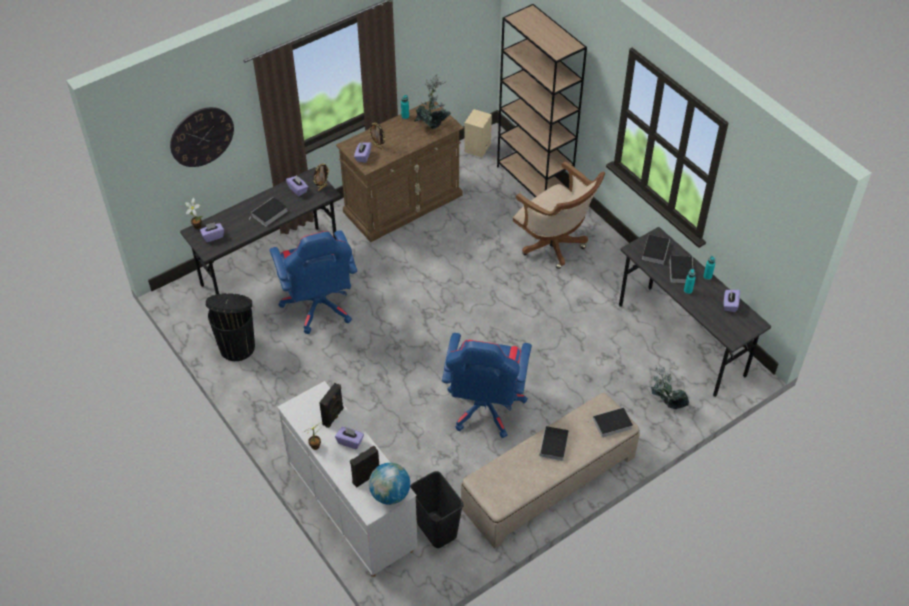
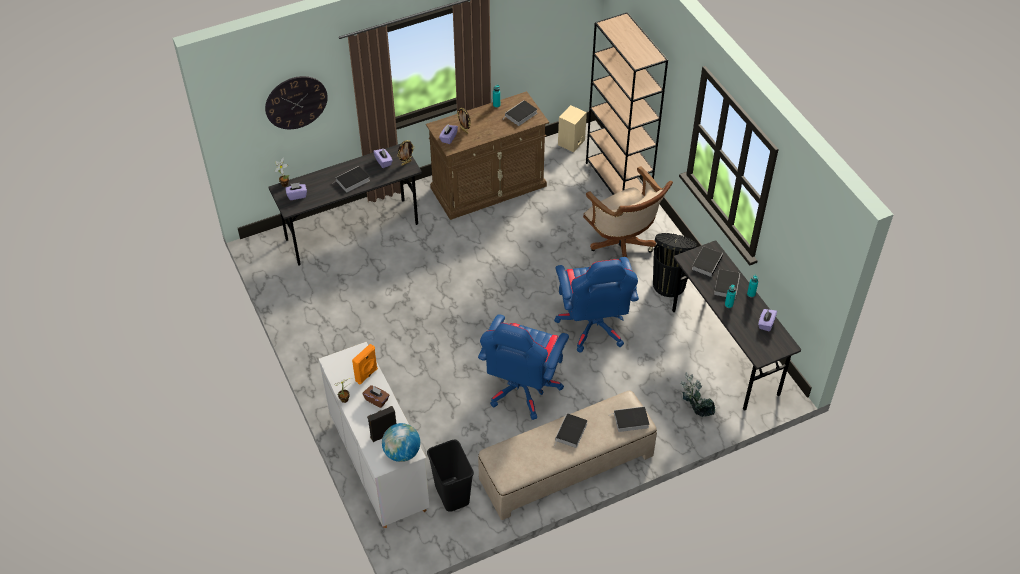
camera: 10 degrees right, 0 degrees up
black trash can [206,293,255,361] -> black trash can moved to [653,233,697,297]
blue office chair [269,231,357,334] -> blue office chair moved to [554,257,639,353]
black speaker [319,383,344,428] -> orange speaker [352,344,378,385]
purple tissue box [335,427,364,449] -> brown tissue box [363,385,390,408]
potted plant [414,74,451,129] -> book [502,100,538,126]

